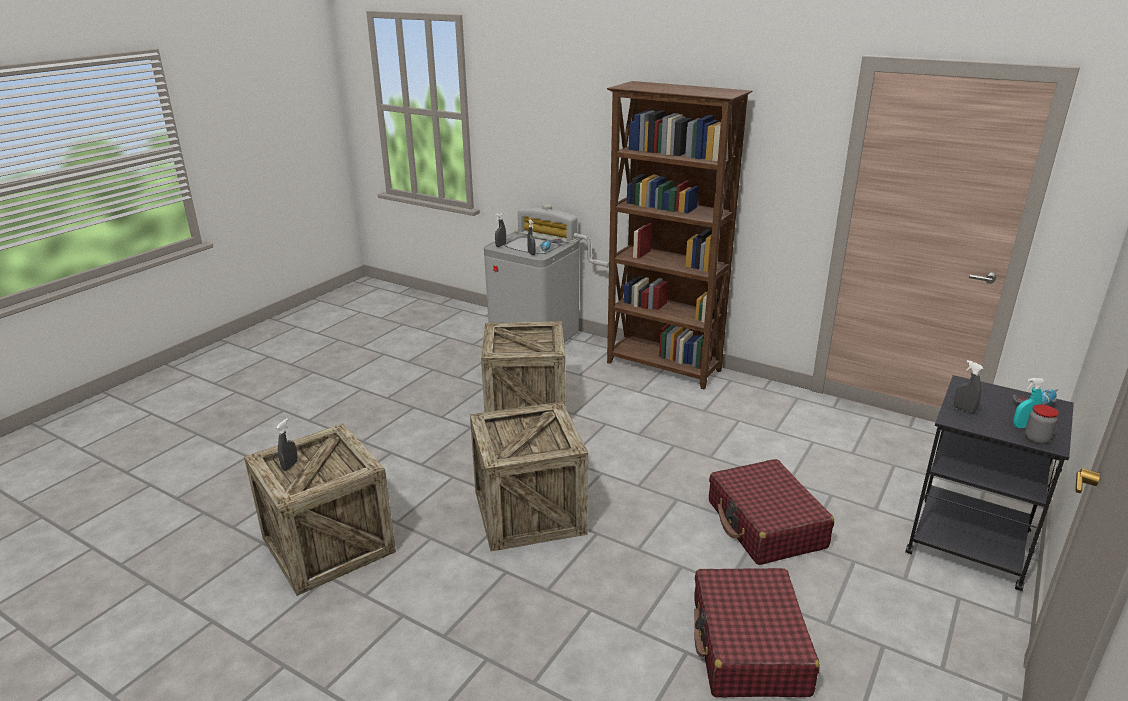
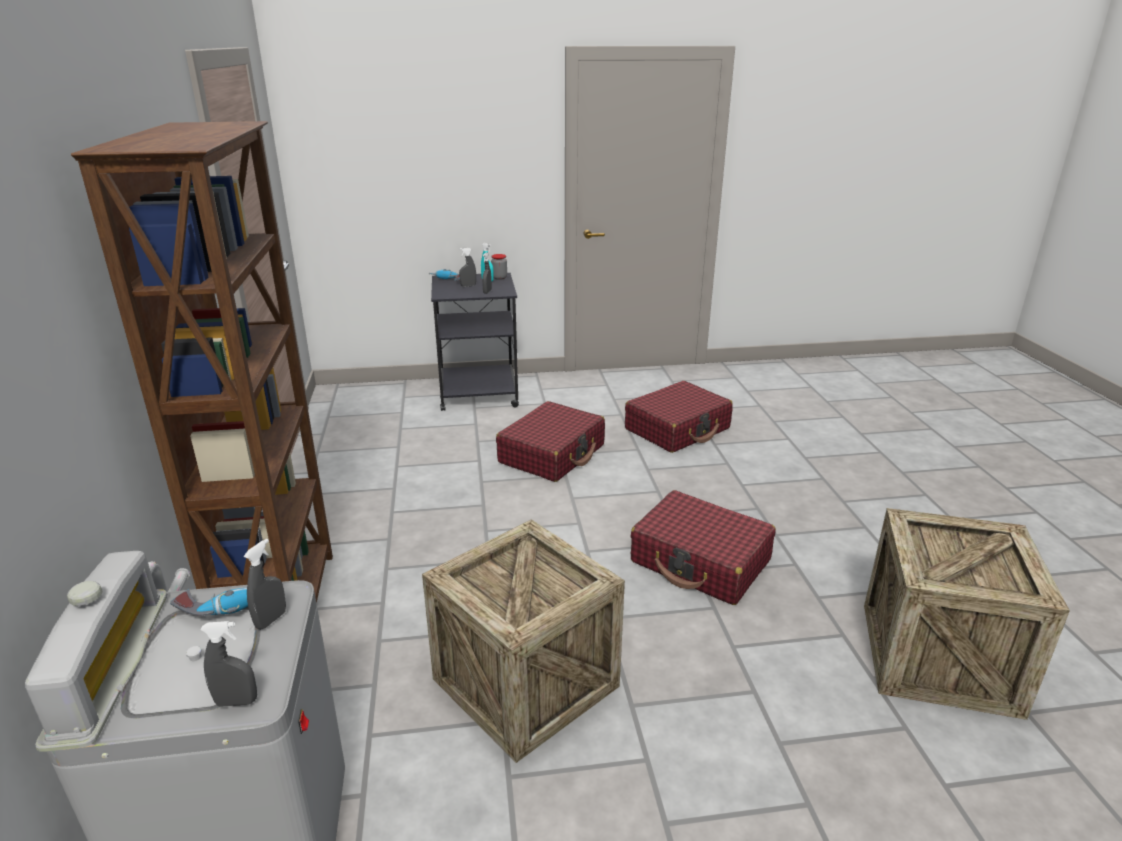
camera: 130 degrees left, 0 degrees up
grey spray bottle [276,418,298,471] -> grey spray bottle moved to [459,248,476,287]
crate [470,402,588,551] -> red suitcase [630,490,776,605]

